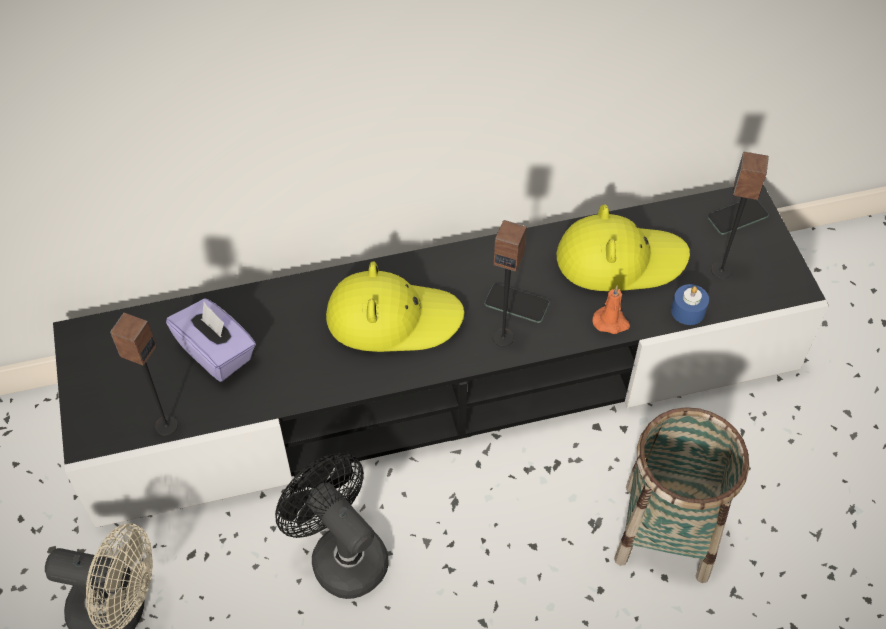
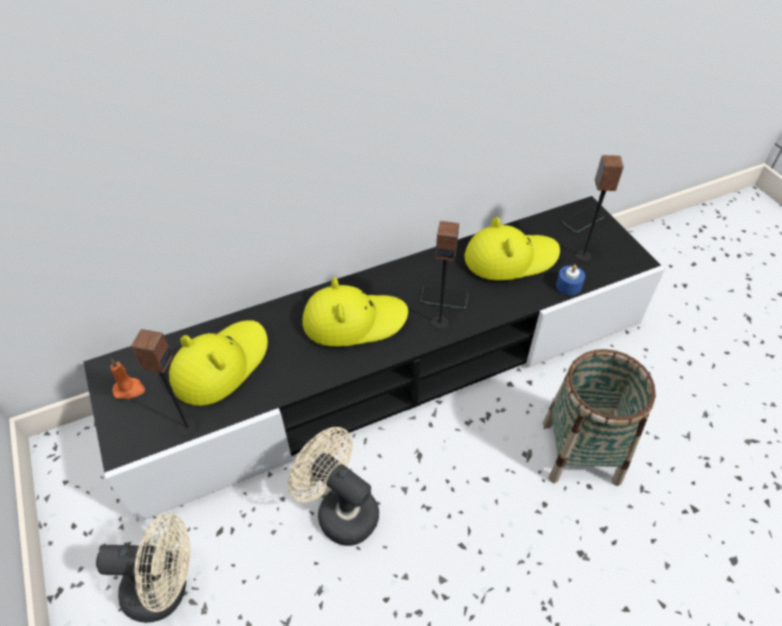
camera: 10 degrees left, 5 degrees down
purple tissue box [166,298,256,382] -> yellow hat [169,320,268,406]
black fan [275,453,389,599] -> beige fan [288,427,379,546]
orange candle [592,286,630,334] -> orange candle moved to [110,360,145,399]

